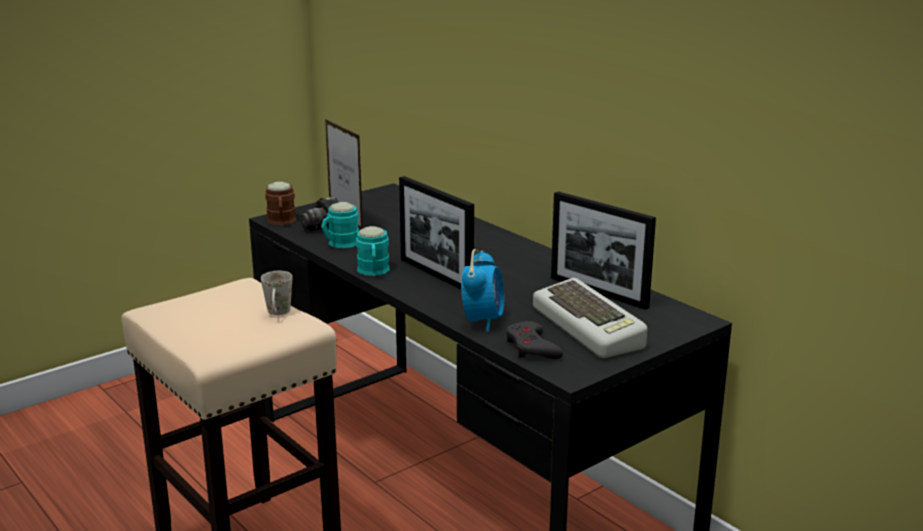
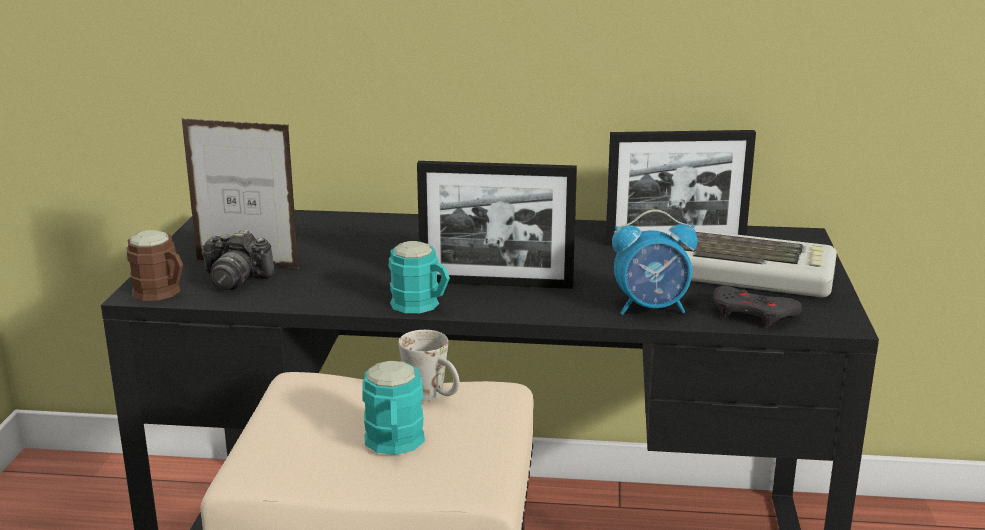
camera: 45 degrees left, 0 degrees up
turquoise mug [321,202,359,248] -> turquoise mug moved to [362,361,425,455]
alarm clock [461,249,504,332] -> alarm clock turned 120 degrees clockwise [612,209,698,315]

